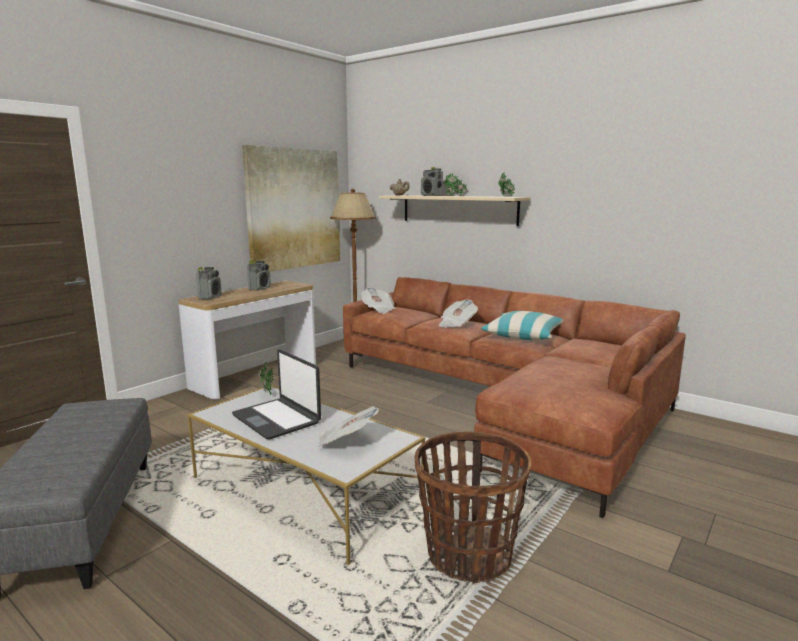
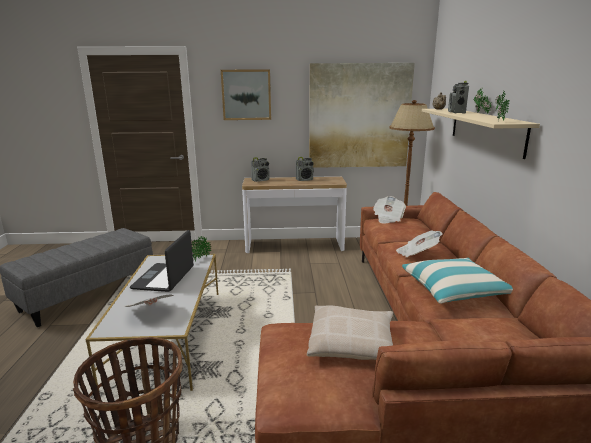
camera: 50 degrees right, 5 degrees up
none -> picture [221,69,271,120]
none -> beige pillow [307,306,393,360]

